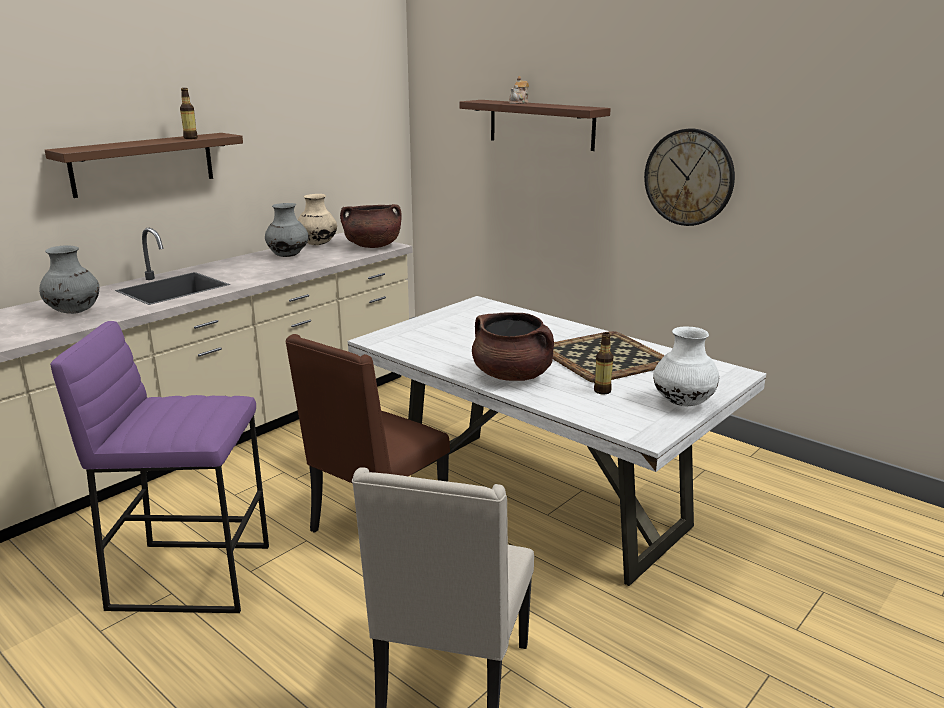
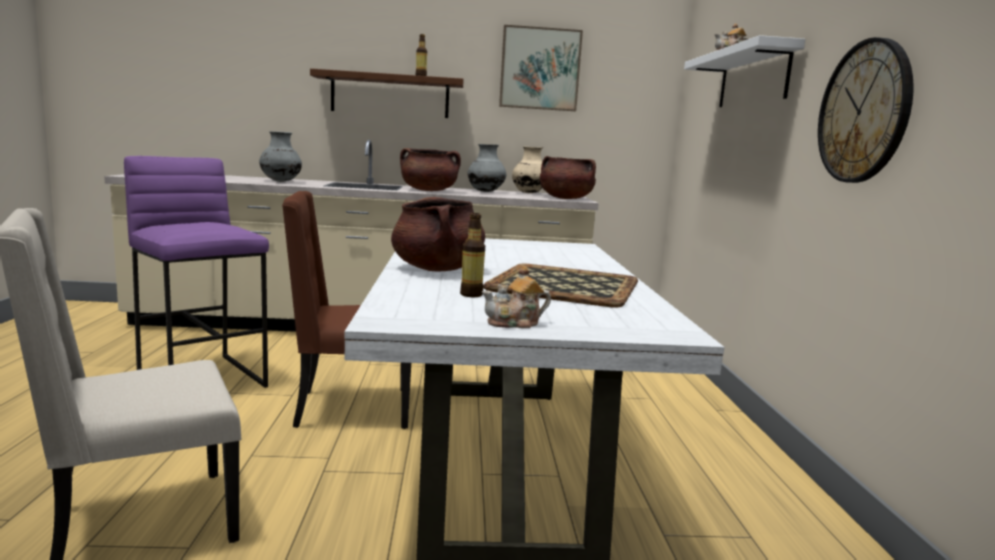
camera: 45 degrees right, 10 degrees down
brown shelf [459,100,611,151] -> white shelf [684,35,805,107]
white vase [653,327,719,406] -> teapot [482,266,551,328]
none -> brown cooking pot [400,148,461,191]
none -> picture [499,25,583,111]

